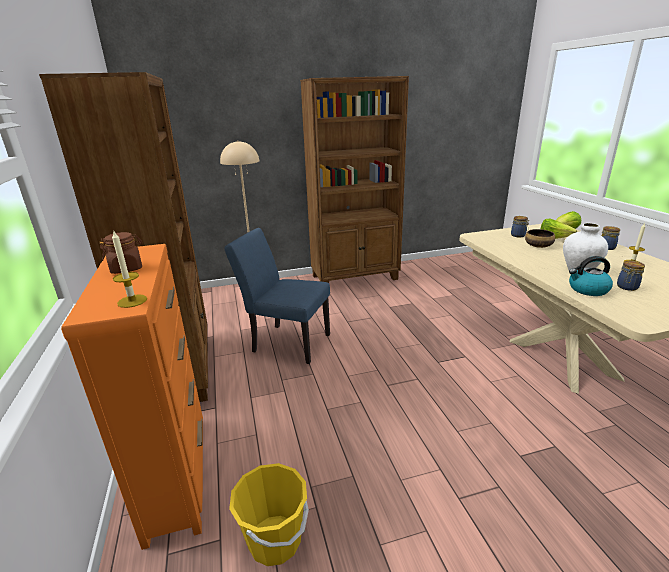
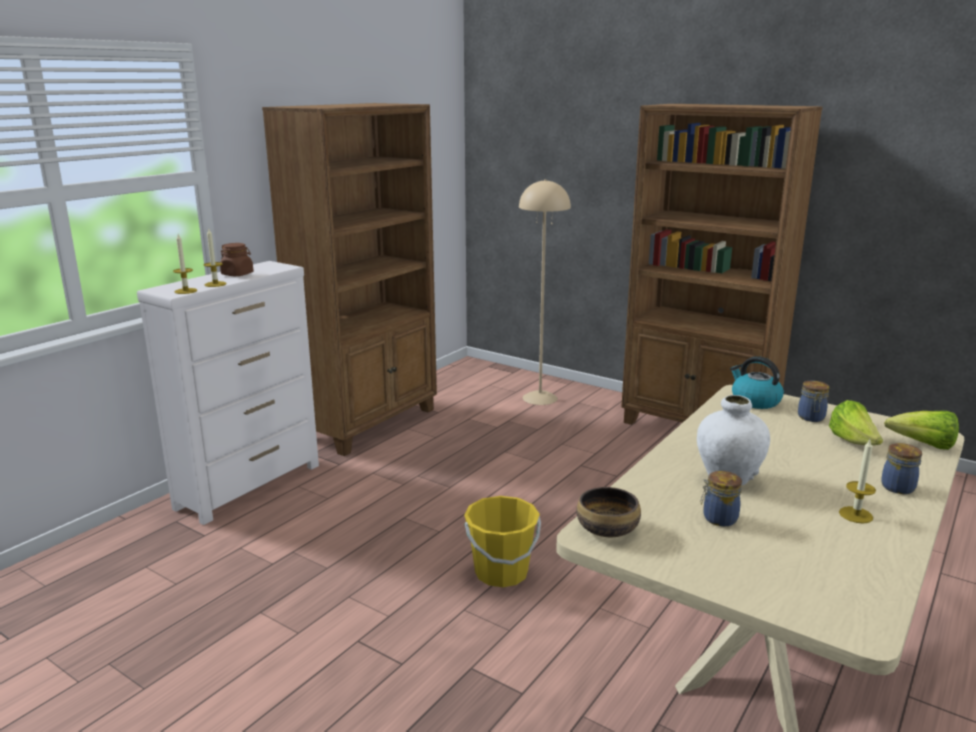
camera: 50 degrees right, 5 degrees down
orange dresser [61,244,203,550] -> white dresser [137,261,319,525]
blue chair [225,228,330,364] -> none
yellow bucket [229,463,309,566] -> yellow bucket moved to [464,496,541,587]
bowl [525,229,555,248] -> bowl moved to [576,487,641,537]
kettle [569,256,613,296] -> kettle moved to [730,356,784,409]
none -> candle [204,229,227,287]

